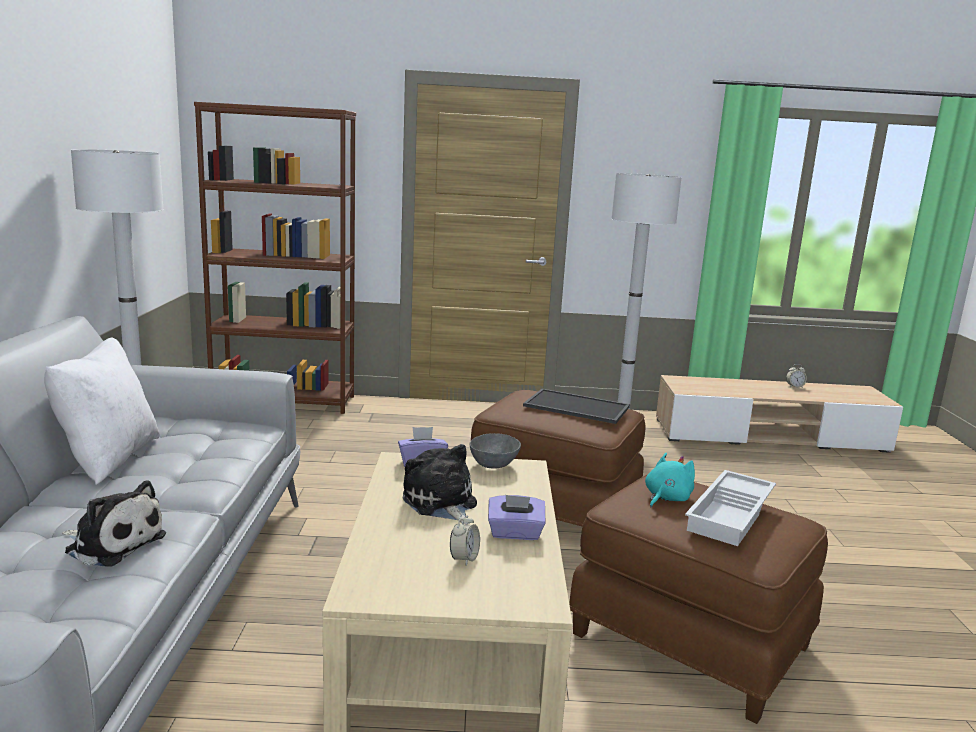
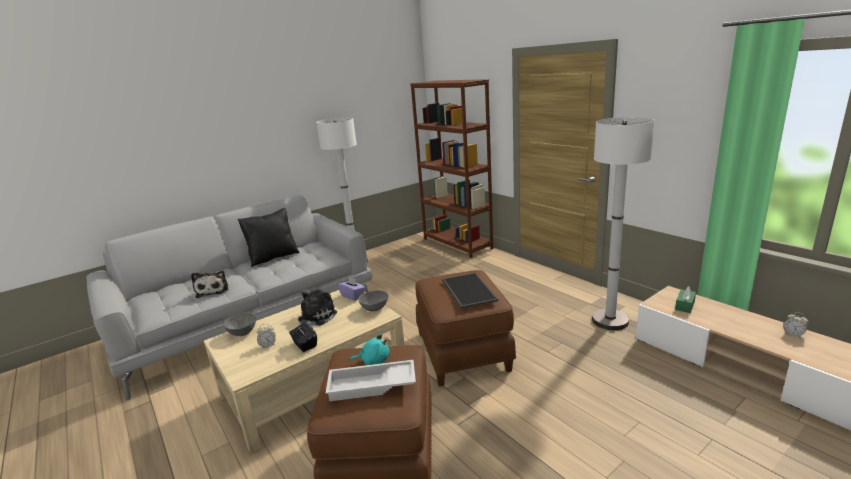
camera: 55 degrees right, 5 degrees up
white pillow [44,337,160,485] -> black pillow [238,208,299,267]
purple tissue box [488,495,545,540] -> black tissue box [289,322,317,352]
none -> grey bowl [223,313,256,336]
none -> green tissue box [675,286,696,313]

